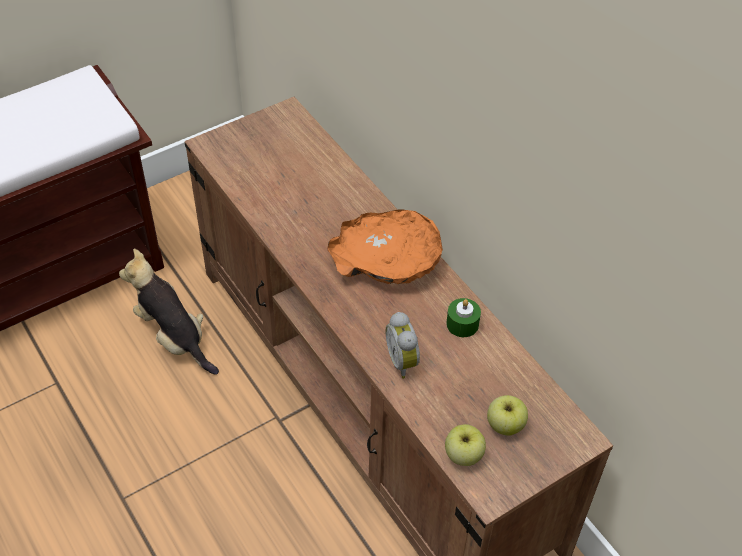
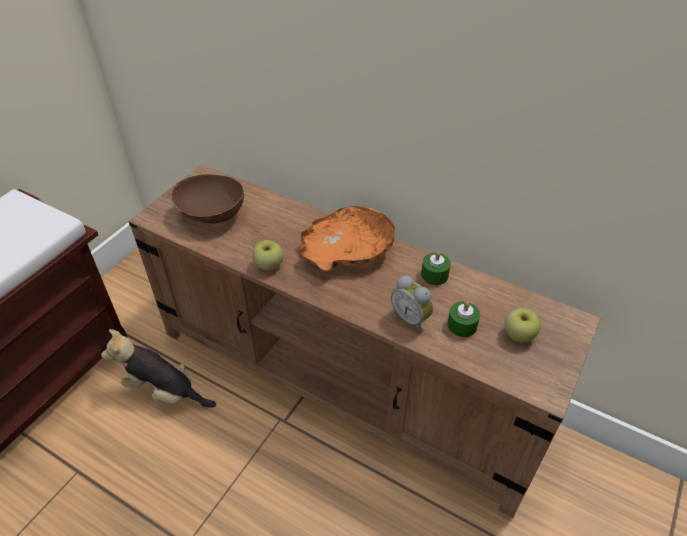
camera: 25 degrees left, 5 degrees down
apple [445,424,486,466] -> apple moved to [252,240,283,270]
none -> brown bowl [171,175,244,223]
none -> green candle [447,302,480,337]

